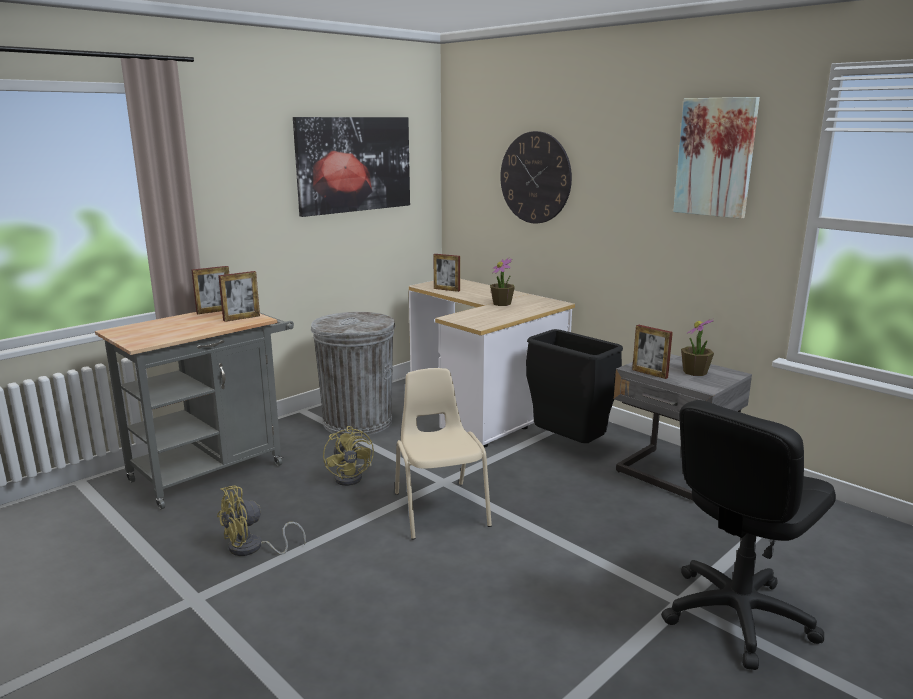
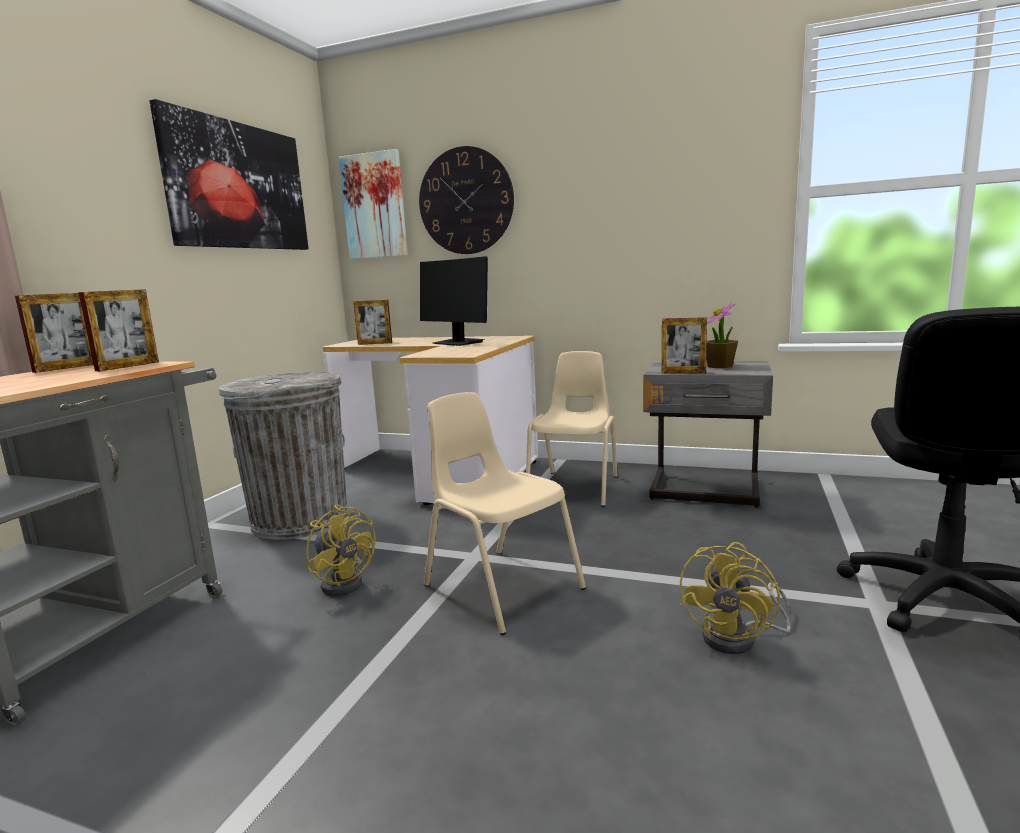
camera: 25 degrees left, 5 degrees down
yellow fan [217,485,306,556] -> yellow fan moved to [680,542,791,654]
potted plant [490,258,515,306] -> monitor [420,256,488,346]
black trash can [526,329,623,443] -> beige chair [526,351,618,507]
picture [673,97,760,219] -> picture moved to [339,149,408,259]

